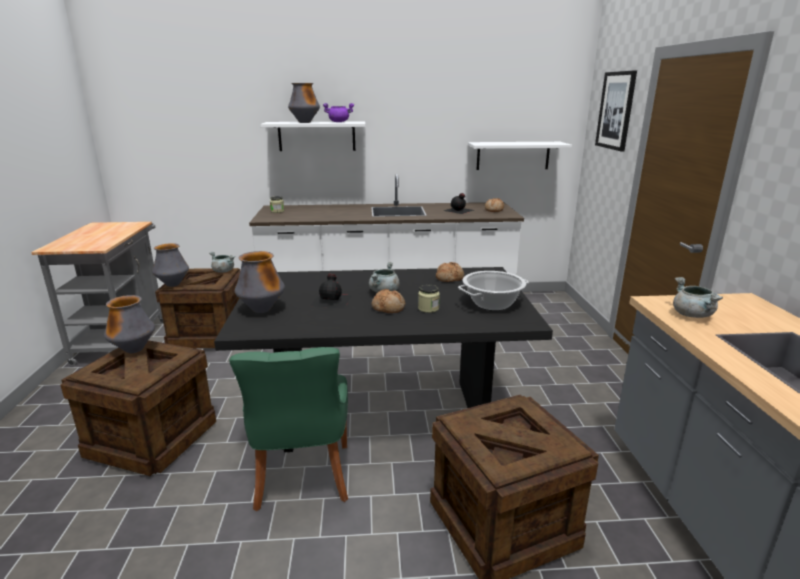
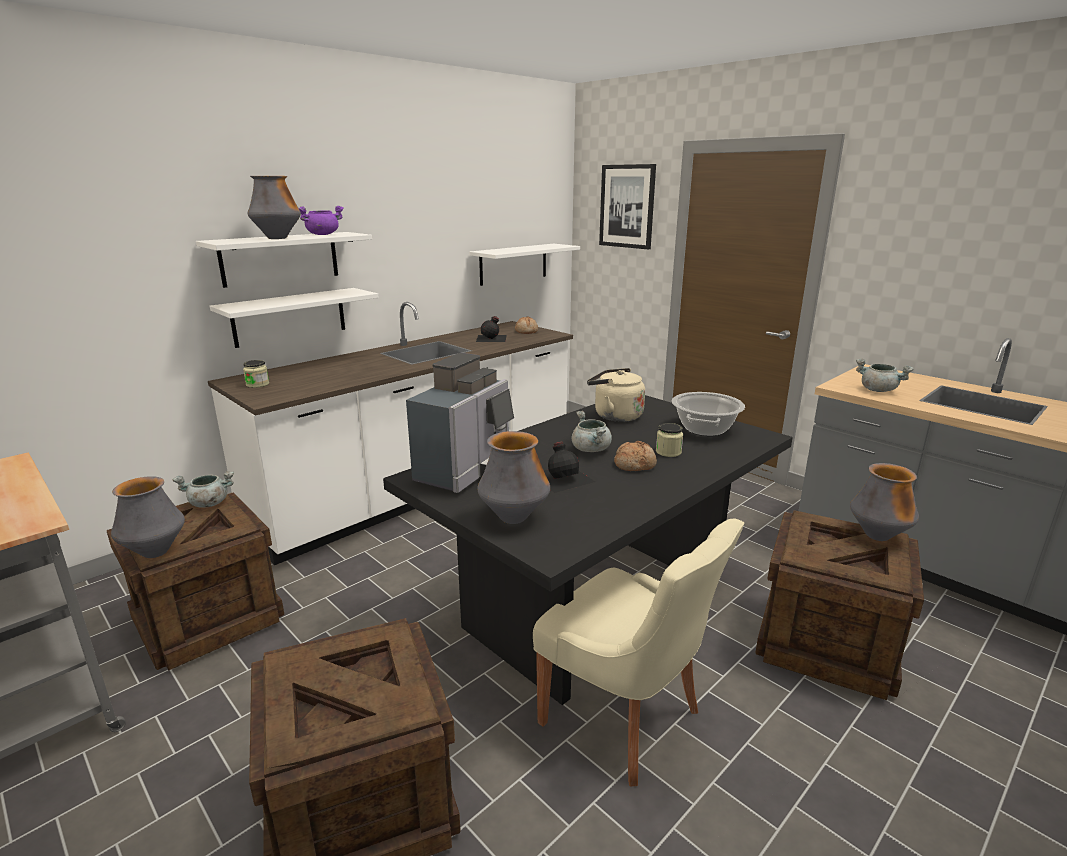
camera: 40 degrees left, 0 degrees up
vase [104,295,155,353] -> vase moved to [850,463,919,541]
green chair [229,347,348,511] -> beige chair [533,519,744,786]
bread [436,262,464,282] -> beige kettle [587,368,645,422]
none -> white shelf [210,288,379,348]
none -> coffee machine [406,353,514,493]

